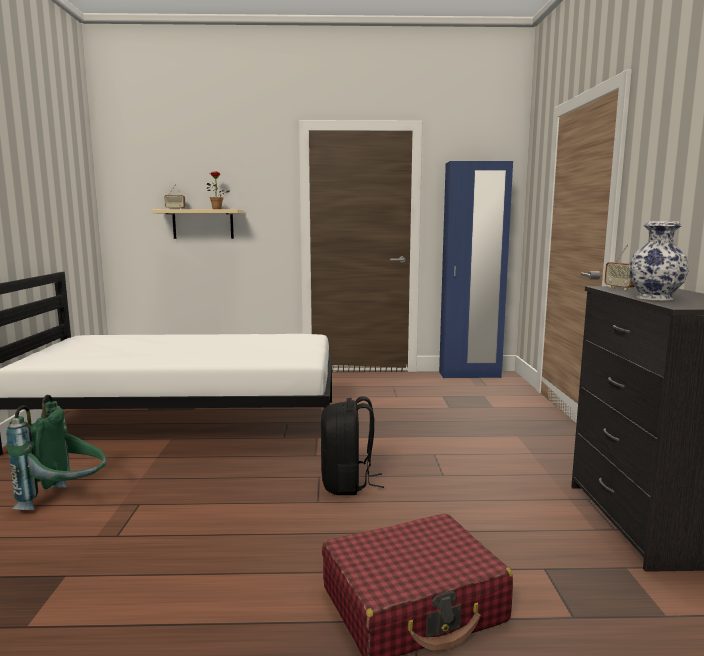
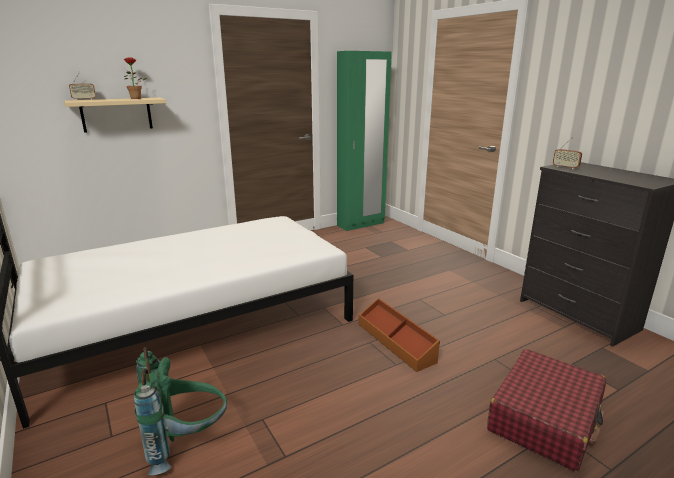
camera: 30 degrees left, 10 degrees up
black backpack [321,396,384,495] -> brown storage box [359,298,440,372]
blue wardrobe [439,161,513,378] -> green wardrobe [337,51,392,231]
vase [629,221,689,301] -> none

